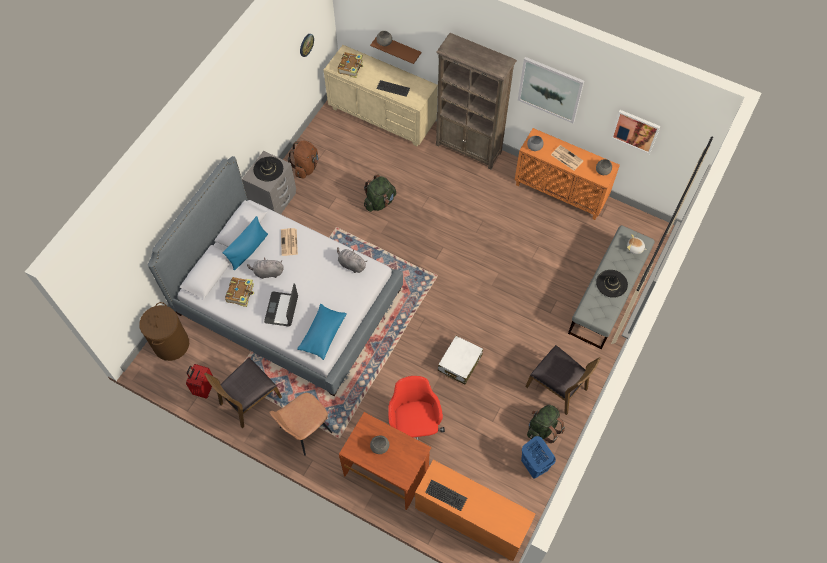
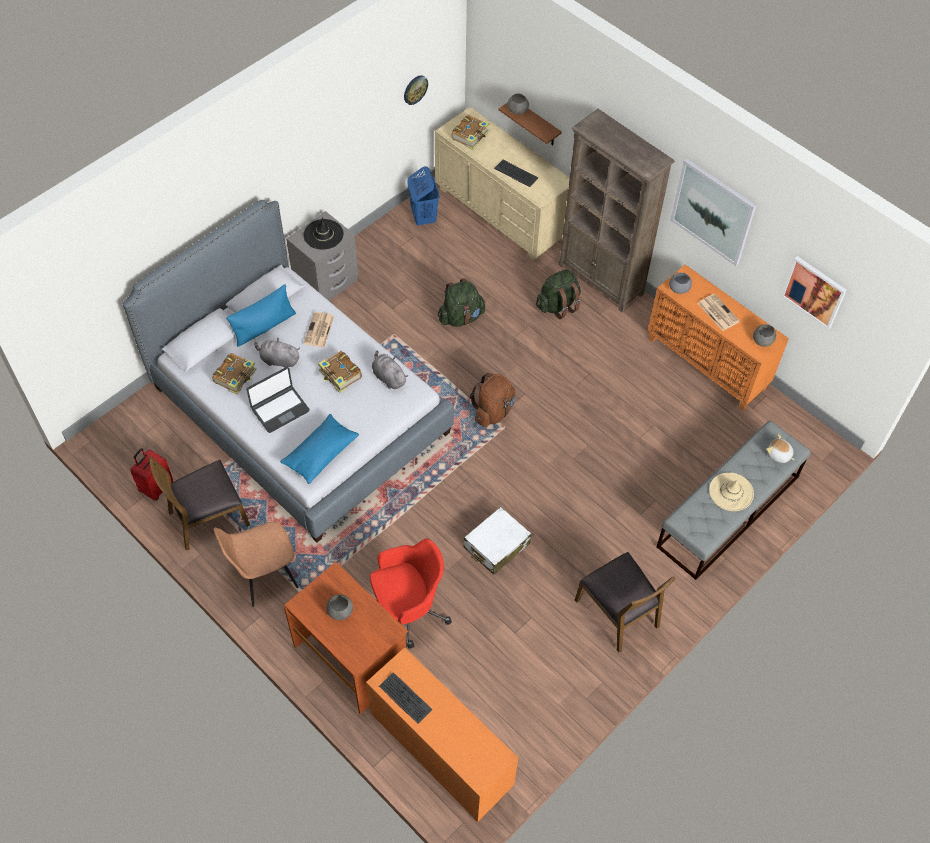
camera: 15 degrees right, 5 degrees down
brown laundry basket [139,302,189,361] -> none
laptop [264,284,298,326] -> laptop turned 150 degrees counterclockwise [247,367,310,433]
brown backpack [288,141,318,178] -> brown backpack moved to [470,373,515,427]
red office chair [388,376,445,441] -> red office chair turned 60 degrees clockwise [370,538,452,649]
blue laundry basket [521,436,556,479] -> blue laundry basket moved to [407,166,440,226]
green backpack [527,405,565,443] -> green backpack moved to [536,269,581,319]
black hat [596,270,628,298] -> beige hat [709,472,754,511]
none -> book [318,351,362,393]

